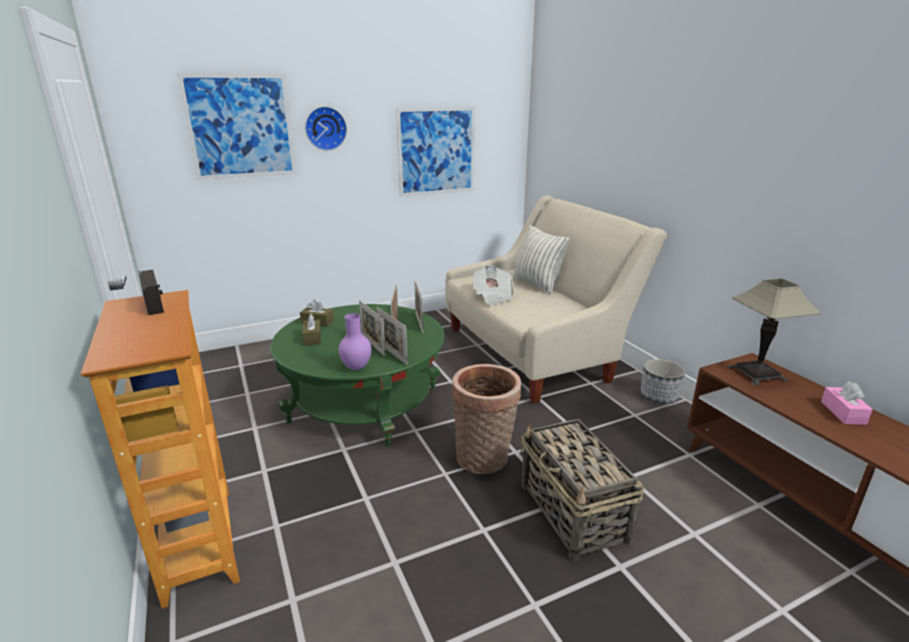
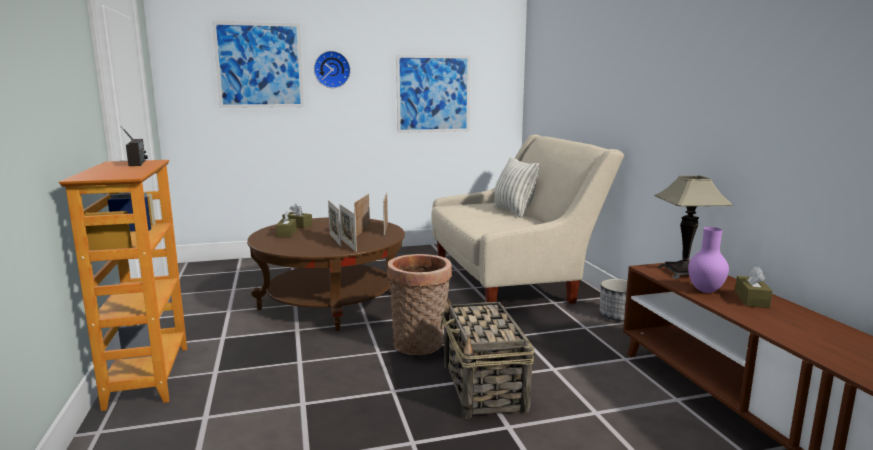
camera: 10 degrees right, 10 degrees down
green coffee table [270,304,444,447] -> brown coffee table [247,217,405,331]
purple vase [339,313,372,370] -> purple vase moved to [688,227,729,293]
newspaper [472,265,514,305] -> none
pink tissue box [821,381,873,425] -> brown tissue box [735,267,773,308]

